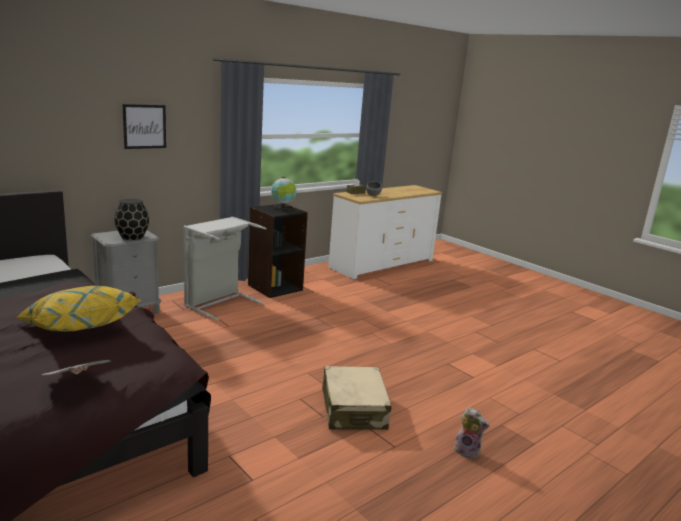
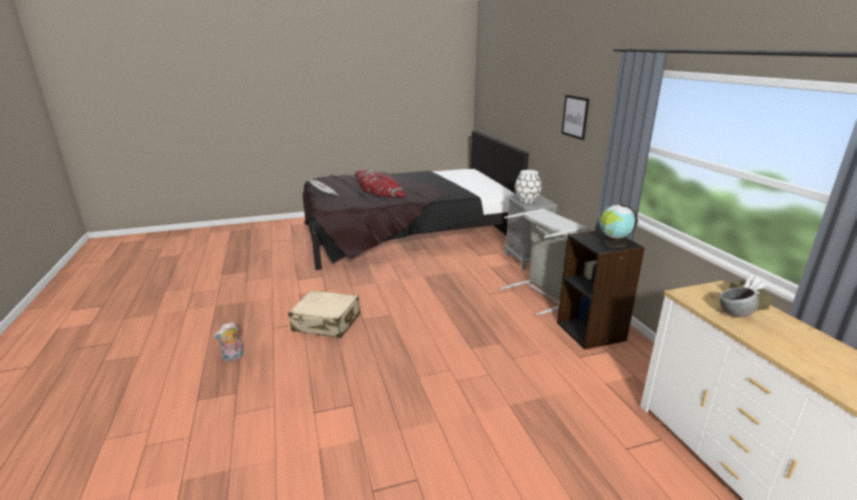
camera: 115 degrees right, 5 degrees up
yellow pillow [16,286,141,331] -> red pillow [355,170,407,198]
black vase [114,199,149,240] -> white vase [515,170,542,203]

